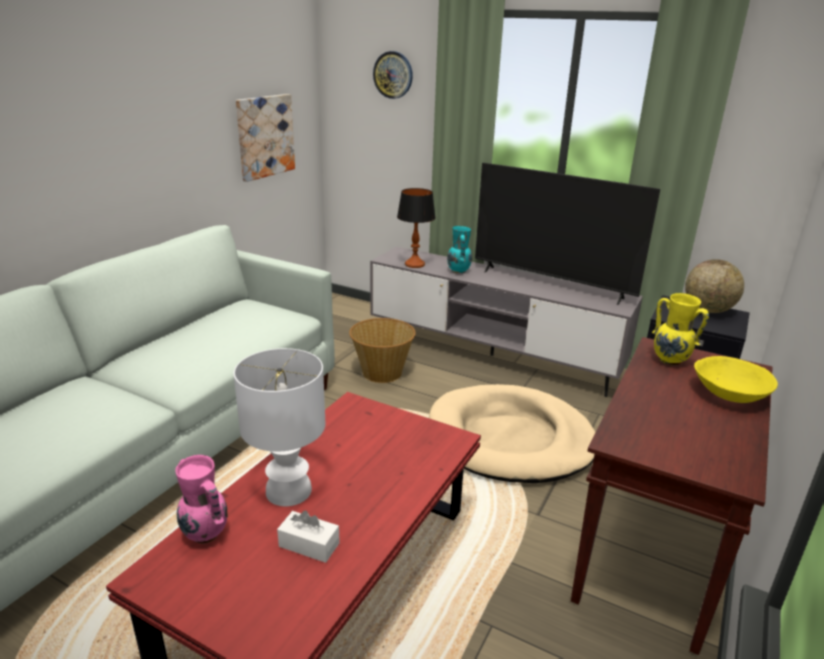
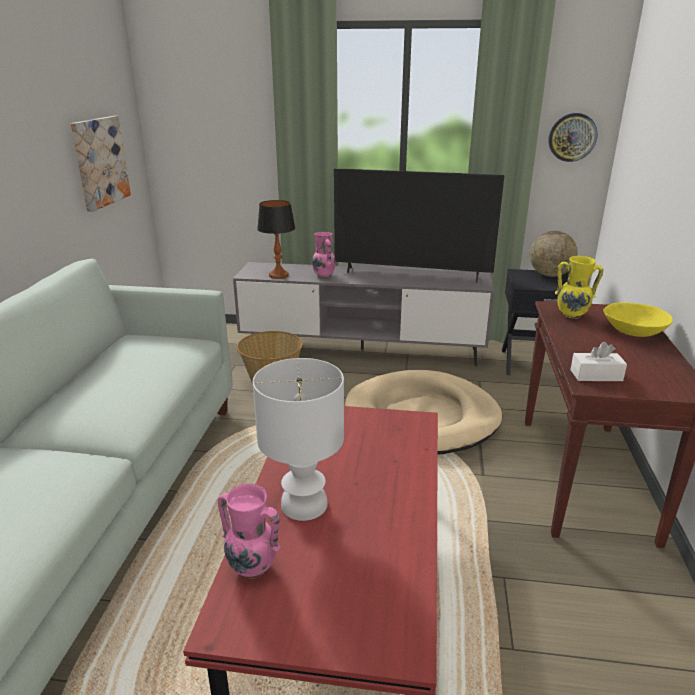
camera: 20 degrees left, 0 degrees up
white tissue box [277,511,340,563] -> white tissue box moved to [570,342,627,381]
wall clock [373,51,413,99] -> wall clock moved to [548,113,598,162]
turquoise vase [447,226,472,273] -> pink vase [312,232,336,277]

